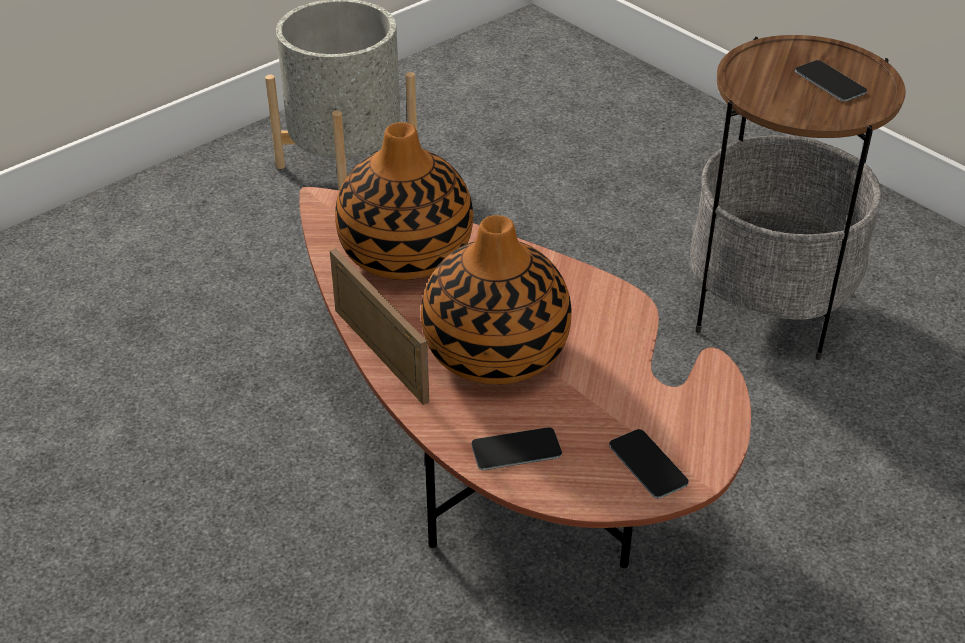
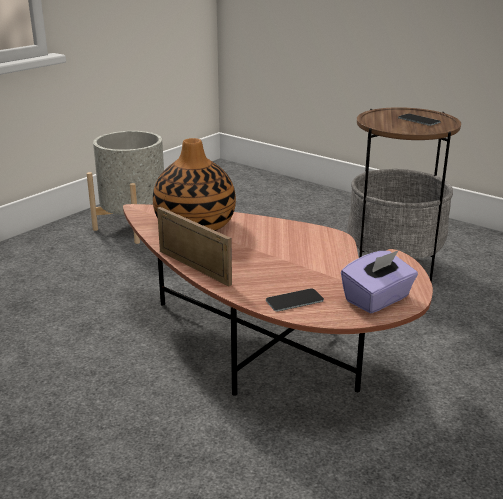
camera: 10 degrees left, 15 degrees down
vase [421,215,572,384] -> none
phone [609,429,689,498] -> purple tissue box [341,250,418,314]

